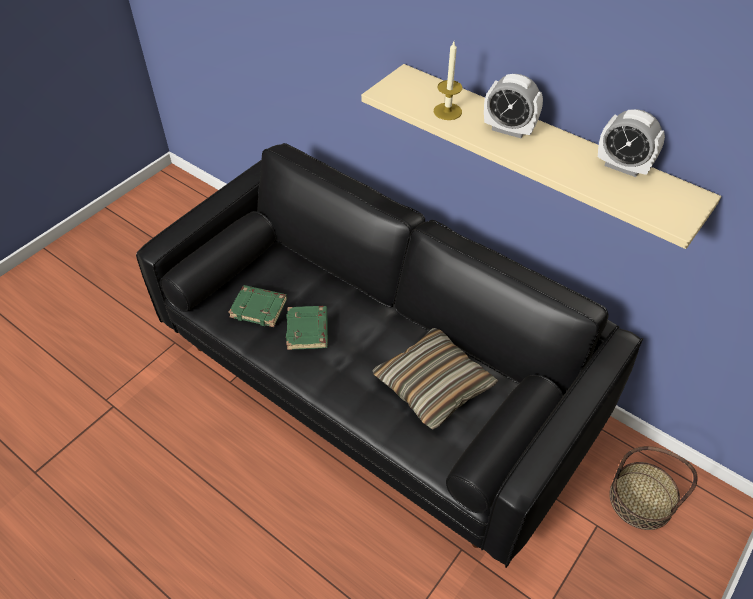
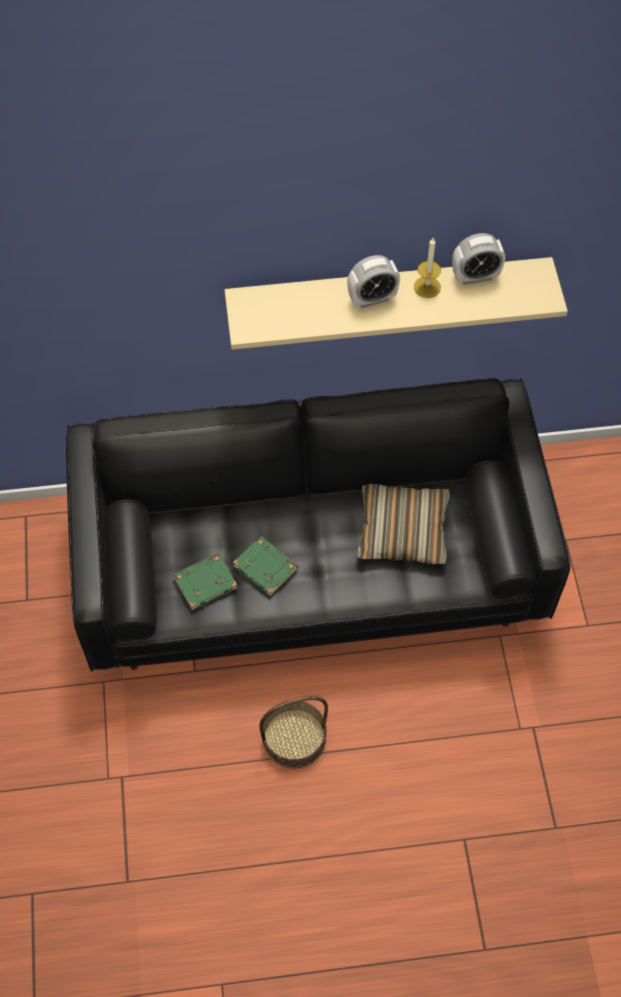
camera: 45 degrees left, 10 degrees up
candle [434,42,462,120] -> candle moved to [414,238,441,298]
basket [609,446,698,530] -> basket moved to [259,696,328,769]

